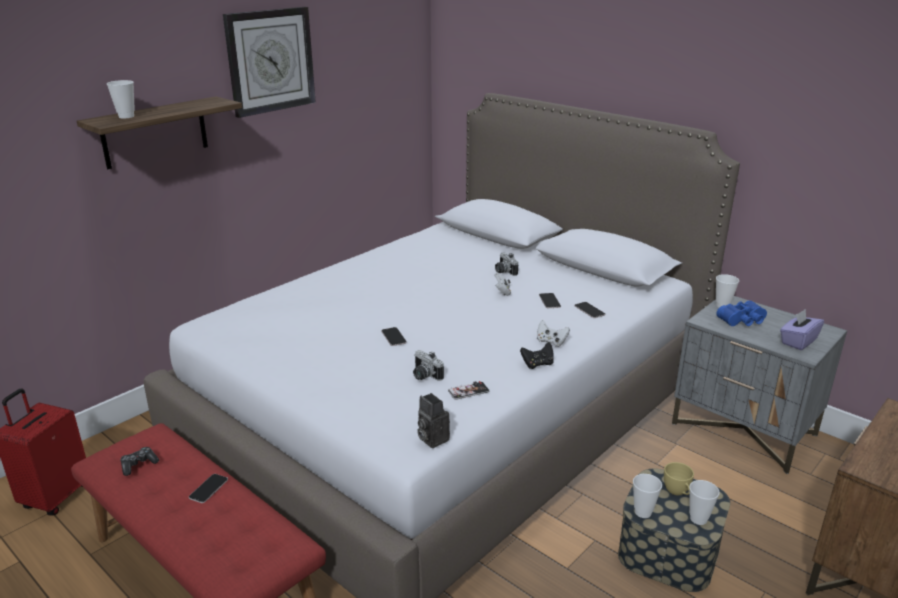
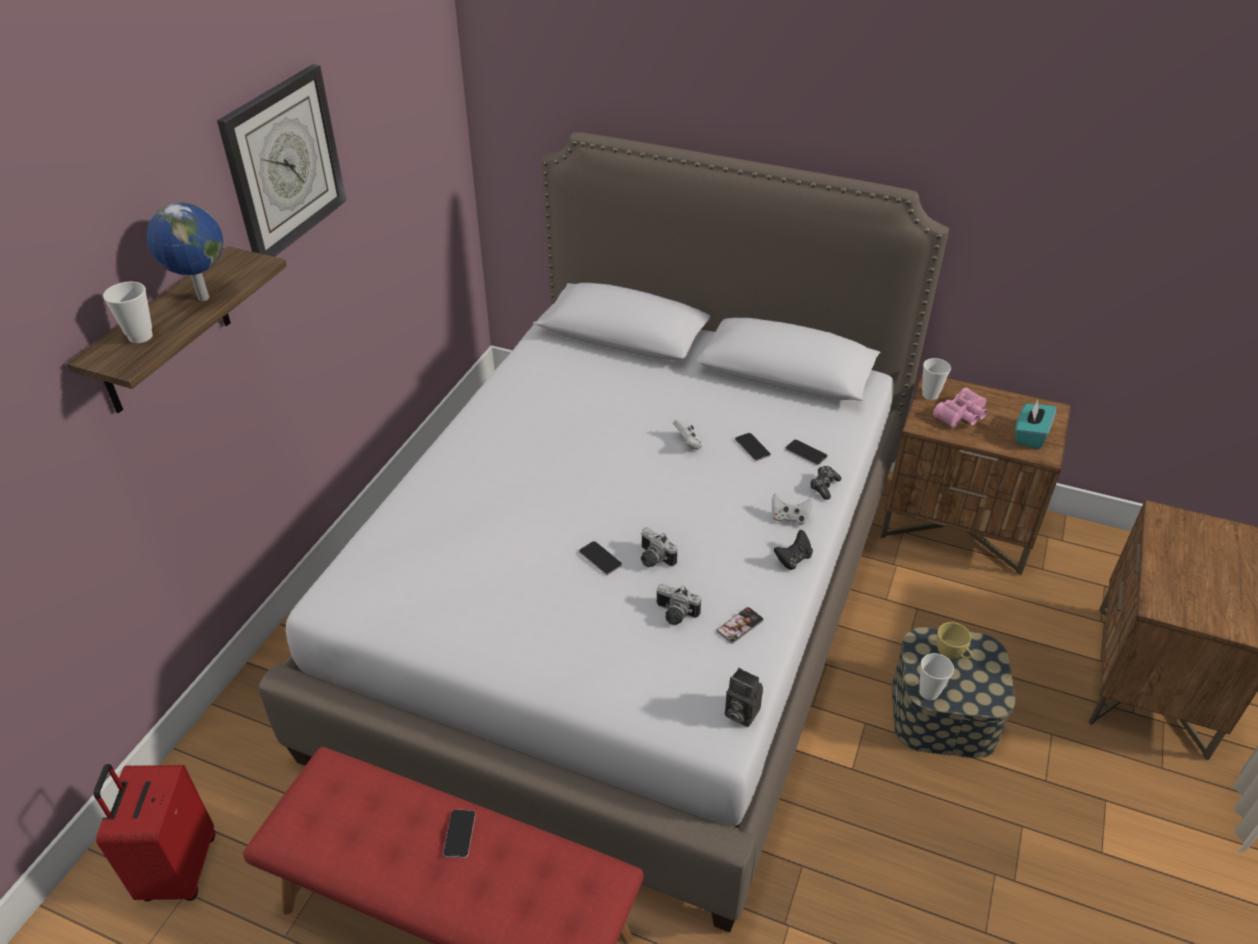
camera: 20 degrees left, 15 degrees up
game controller [120,447,159,476] -> game controller moved to [810,466,842,500]
camera [495,252,518,276] -> camera moved to [641,527,677,567]
grey nightstand [672,296,847,474] -> brown nightstand [880,372,1071,576]
cup [689,480,720,525] -> none
blue binoculars [716,300,767,326] -> pink binoculars [933,388,988,428]
purple tissue box [780,309,824,350] -> turquoise tissue box [1015,400,1056,449]
none -> globe [146,203,223,301]

